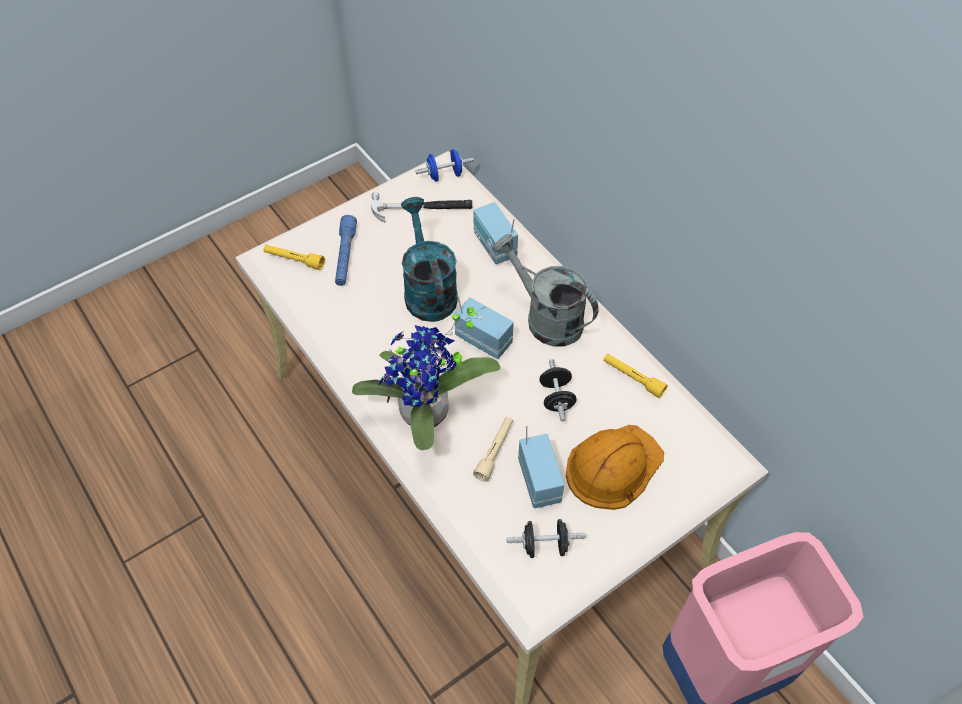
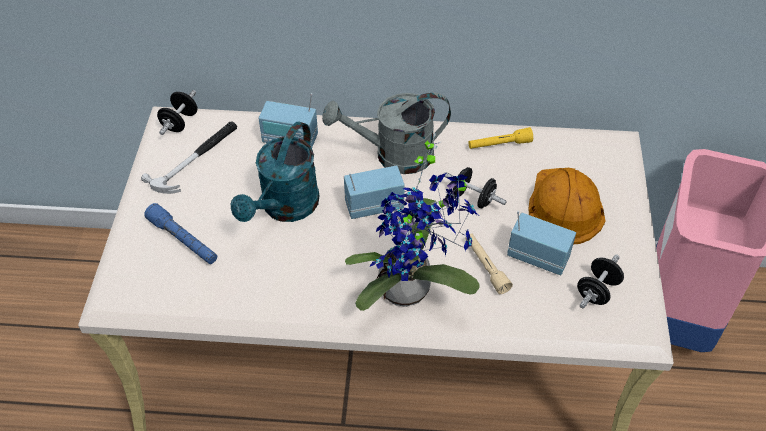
camera: 50 degrees left, 5 degrees down
yellow flashlight [264,245,325,270] -> none
turquoise watering can [401,197,458,322] -> turquoise watering can turned 90 degrees counterclockwise [231,121,320,222]
blue dumbbell [415,149,474,182] -> black dumbbell [157,90,198,135]

